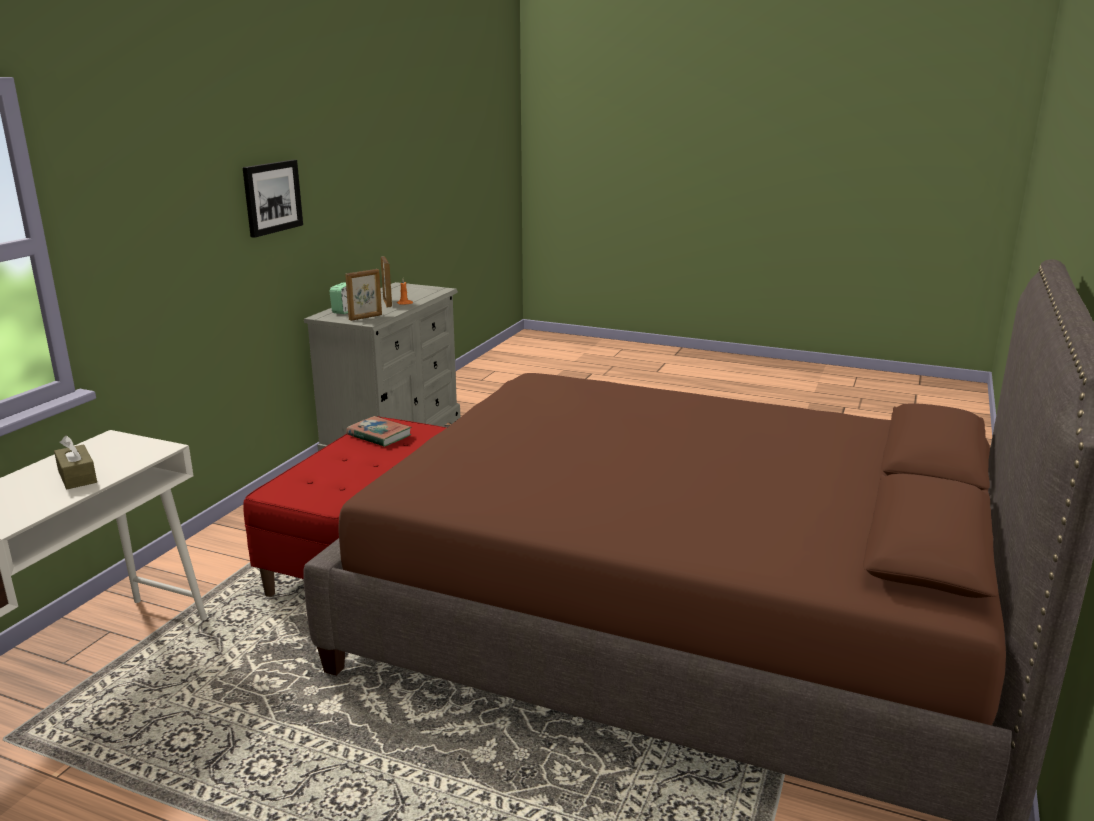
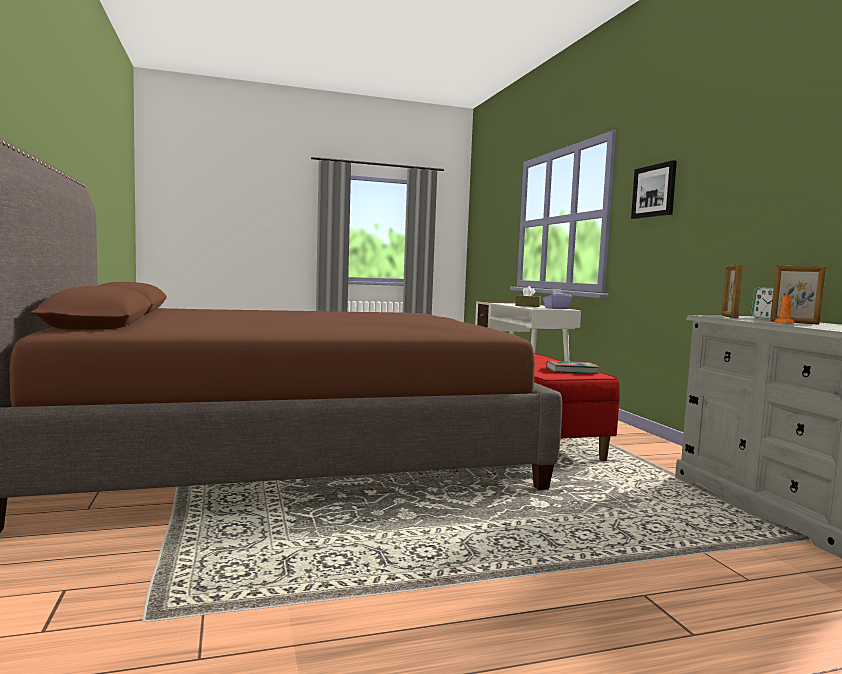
camera: 140 degrees right, 15 degrees down
picture [243,160,303,238] -> picture moved to [631,160,677,219]
none -> purple tissue box [543,289,572,309]

